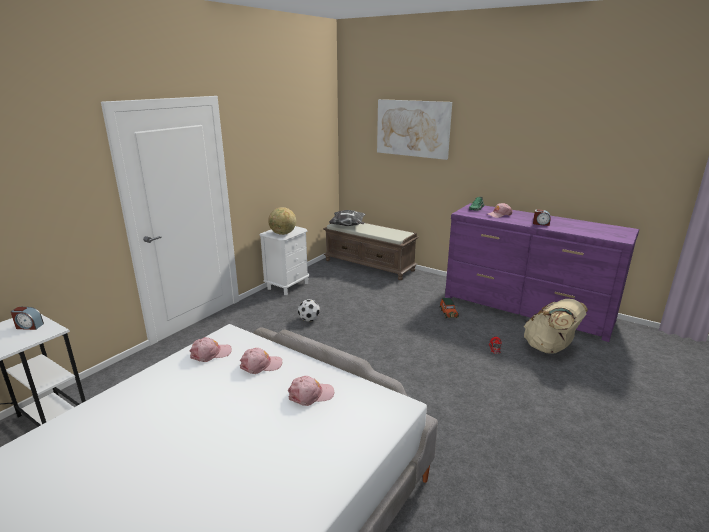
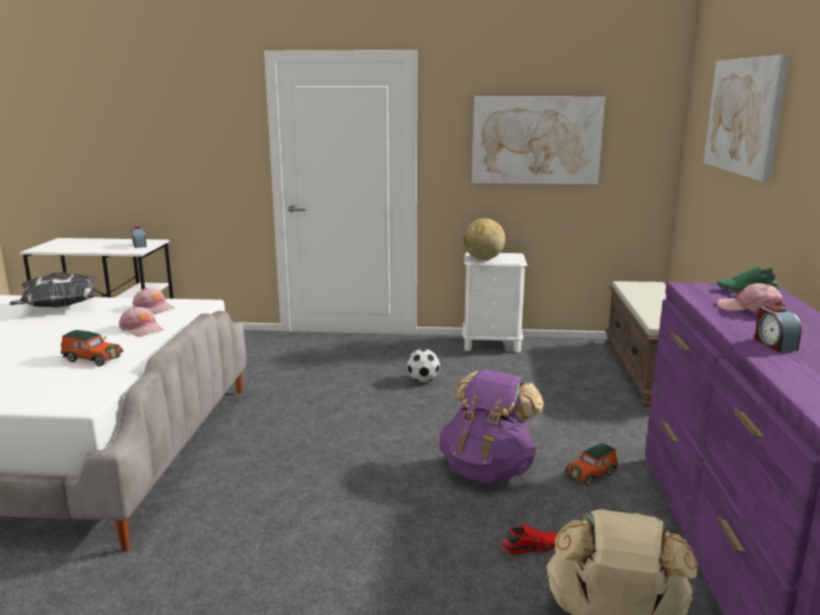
camera: 60 degrees right, 5 degrees down
pink cap [287,376,334,406] -> toy car [61,330,124,366]
pillow [329,210,366,226] -> pillow moved to [9,272,97,308]
none -> purple backpack [439,369,544,483]
none -> picture [472,96,605,184]

